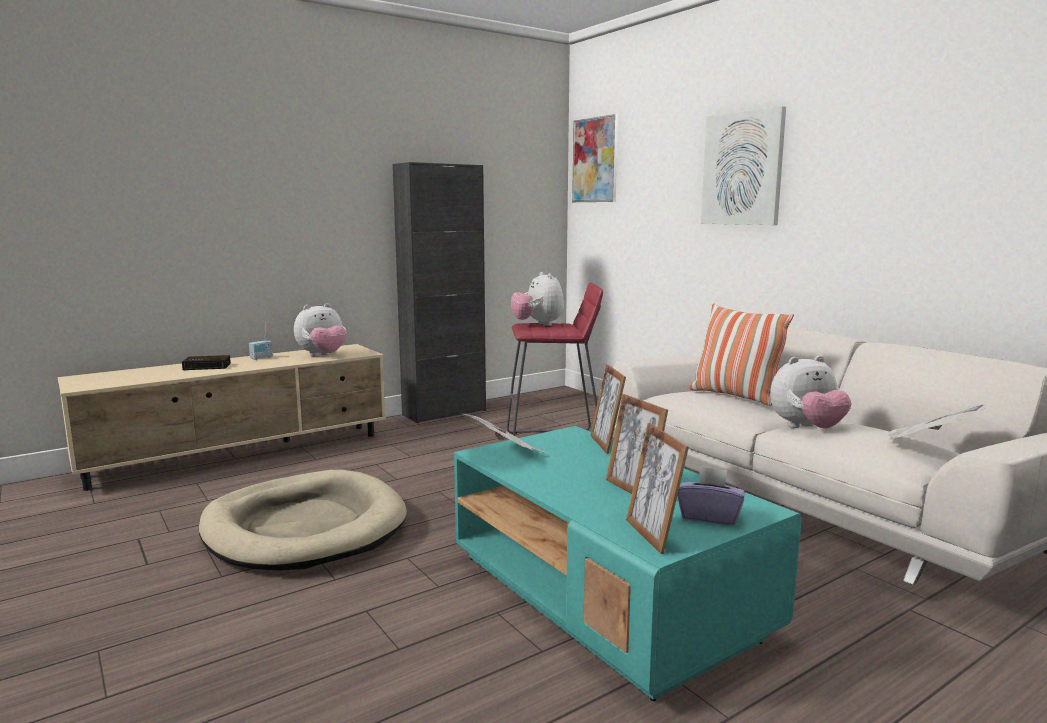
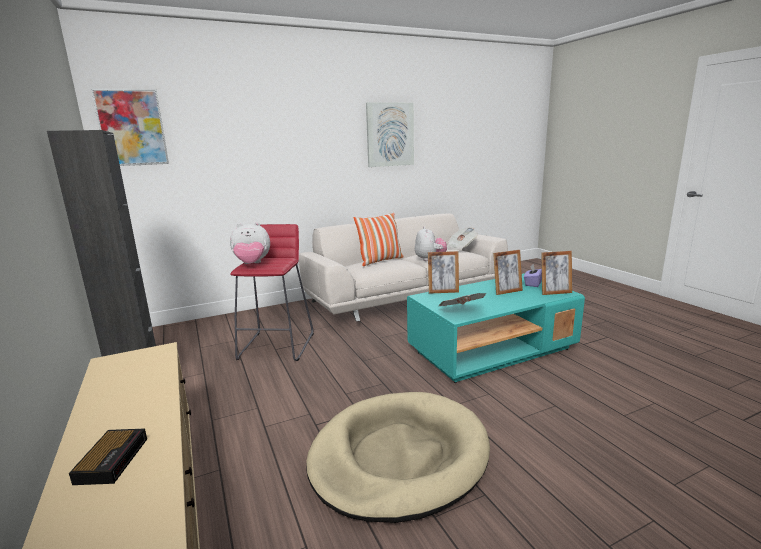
camera: 80 degrees left, 5 degrees up
radio [249,322,273,360] -> none
plush toy [294,303,347,356] -> none
picture [701,106,786,225] -> picture moved to [366,102,414,167]

